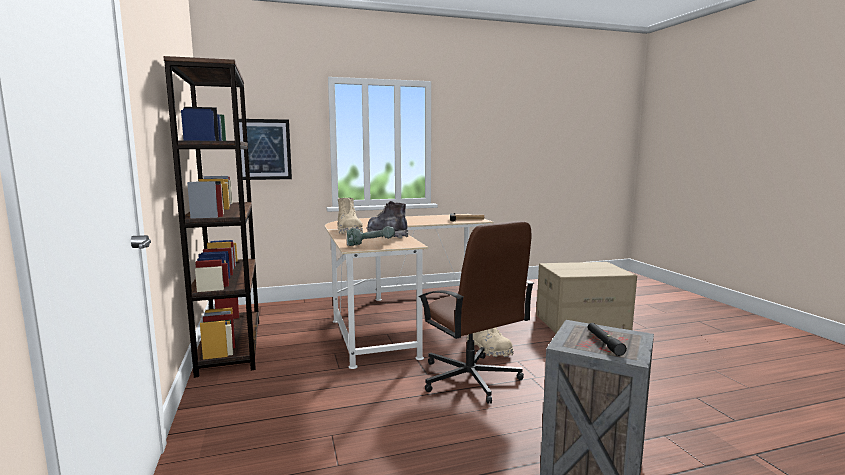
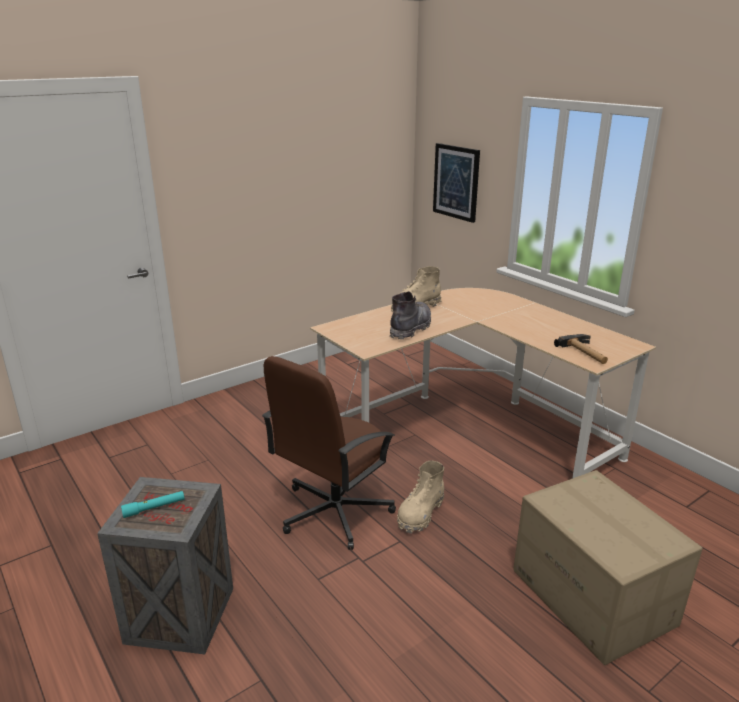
camera: 70 degrees right, 15 degrees up
brown bookcase [163,56,259,378] -> none
power drill [347,226,395,246] -> none
black flashlight [588,323,627,356] -> turquoise flashlight [121,491,185,518]

